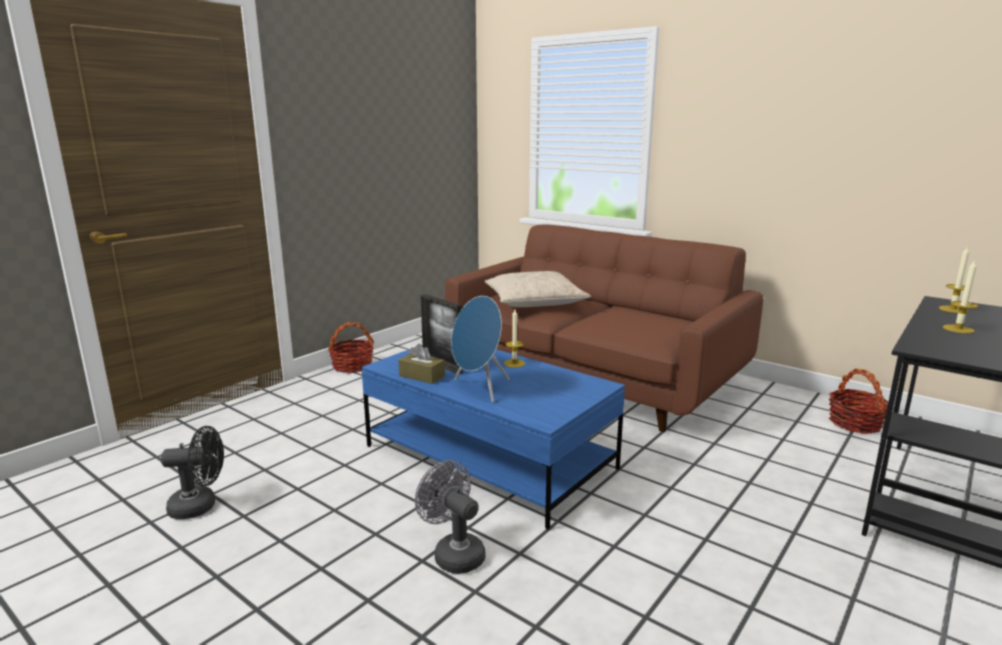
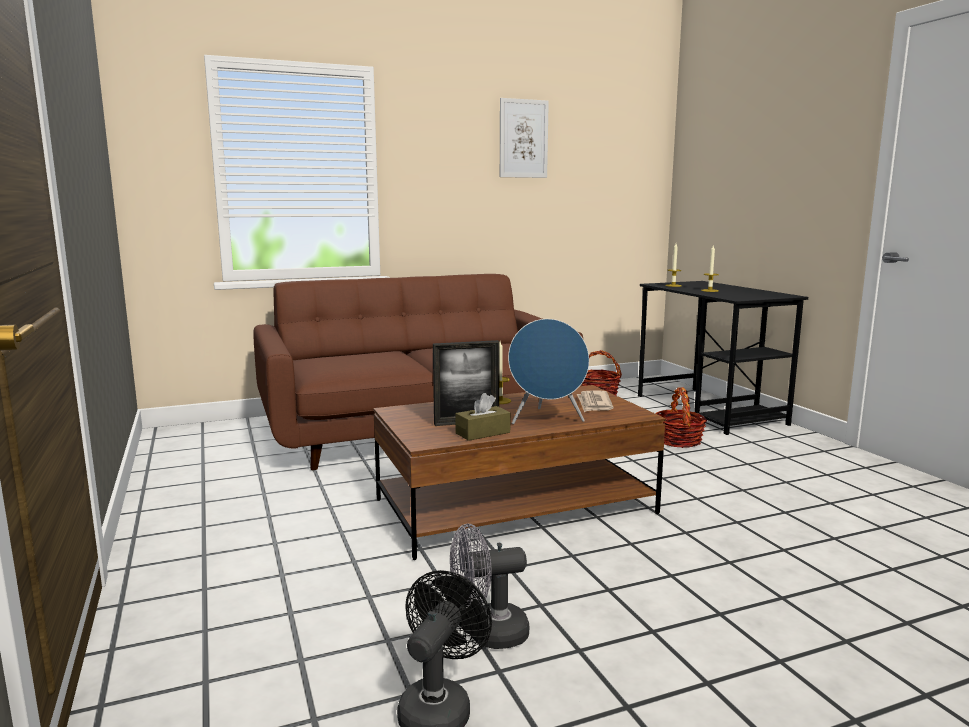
camera: 60 degrees left, 5 degrees down
basket [328,322,374,373] -> basket moved to [655,387,707,448]
blue coffee table [361,345,625,530] -> brown coffee table [373,385,666,560]
grey fan [415,460,486,574] -> grey fan moved to [450,523,529,649]
beige pillow [485,271,591,307] -> none
none -> picture [500,98,549,178]
none -> newspaper [577,390,613,412]

